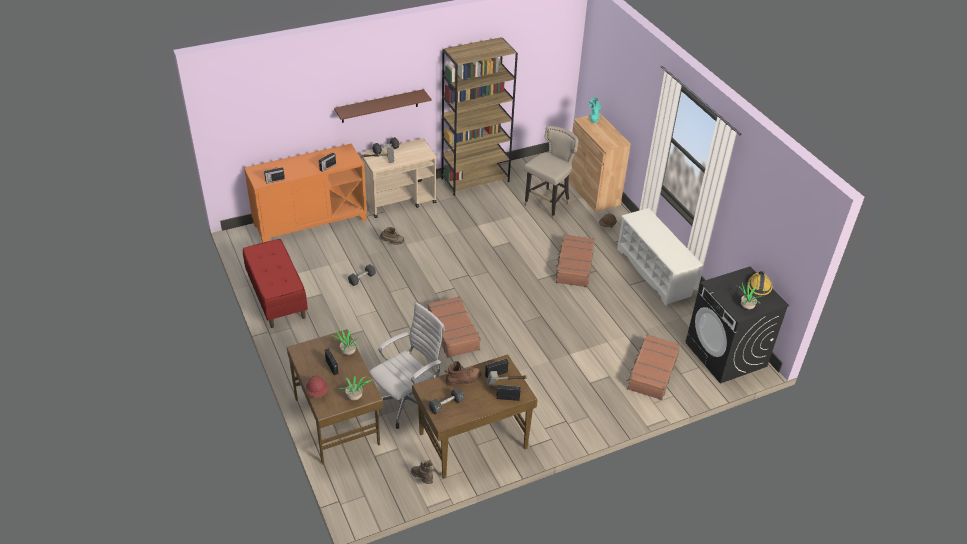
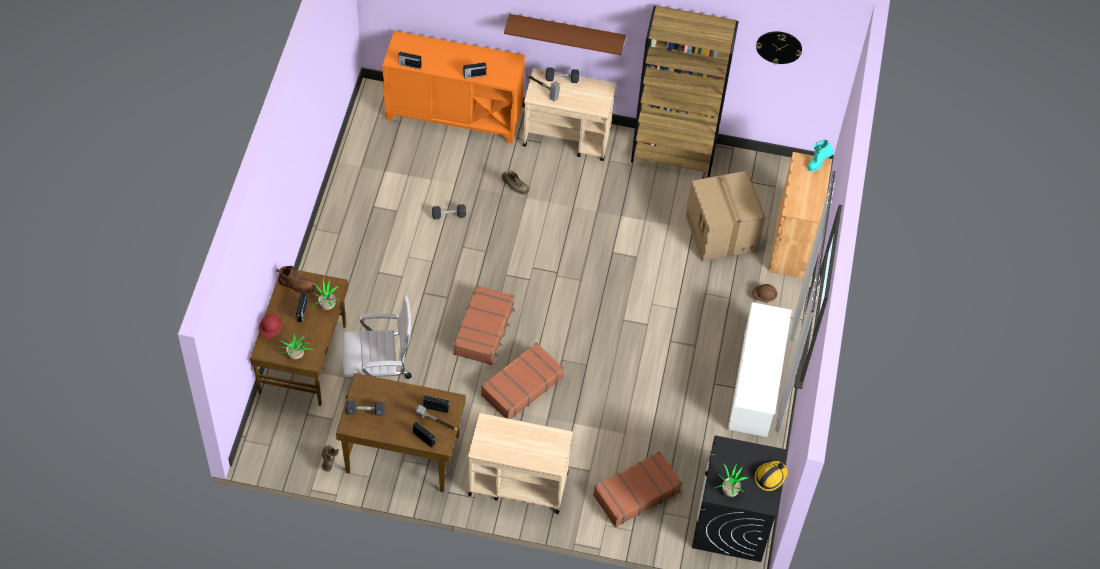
camera: 35 degrees right, 15 degrees up
red bench [243,239,308,328] -> none
brown boot [445,361,481,386] -> brown boot moved to [276,266,316,293]
beige stool [524,126,579,220] -> cardboard box [685,171,765,262]
brown suitcase [554,234,595,287] -> brown suitcase moved to [481,342,564,419]
none -> beige cart [468,413,573,514]
none -> wall clock [756,31,802,64]

